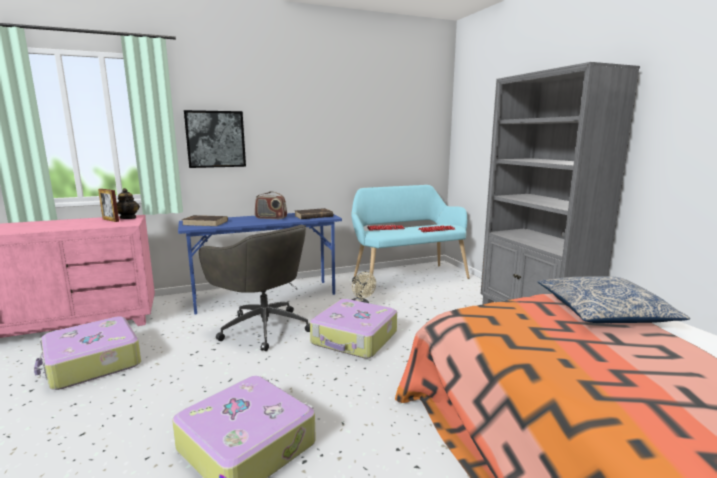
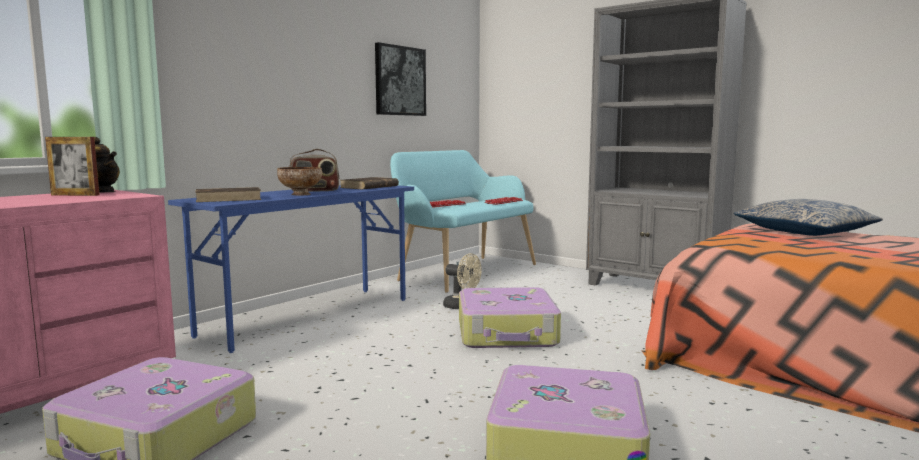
camera: 30 degrees left, 5 degrees down
picture [184,110,246,168] -> picture moved to [375,42,426,116]
grey office chair [199,225,310,351] -> none
none -> bowl [277,167,322,196]

